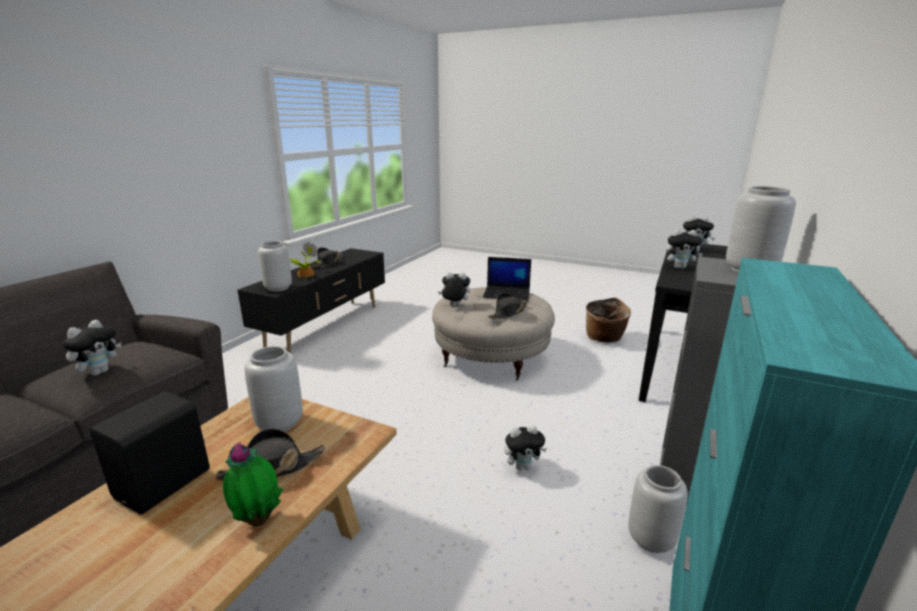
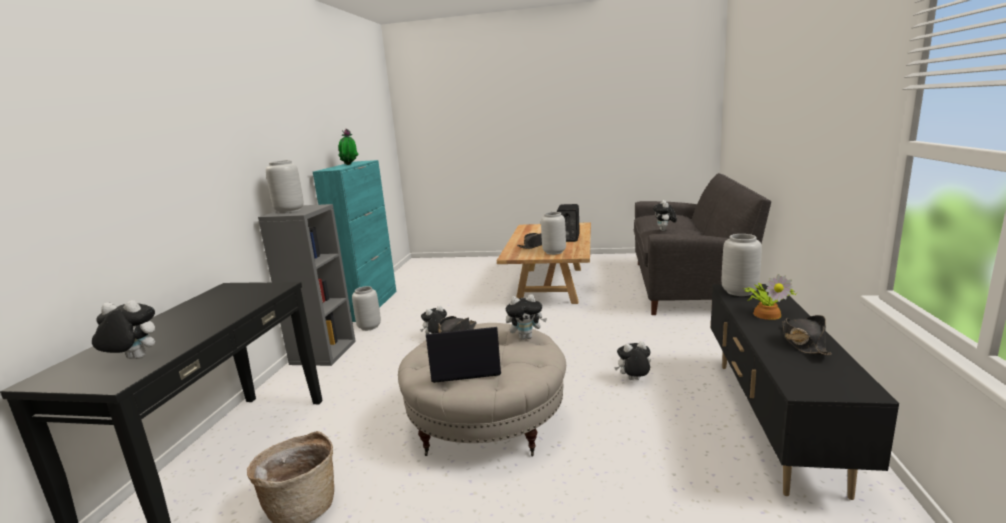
camera: 165 degrees right, 5 degrees down
potted plant [223,442,283,527] -> potted plant moved to [338,129,359,165]
plush toy [666,229,703,269] -> plush toy moved to [614,341,651,380]

